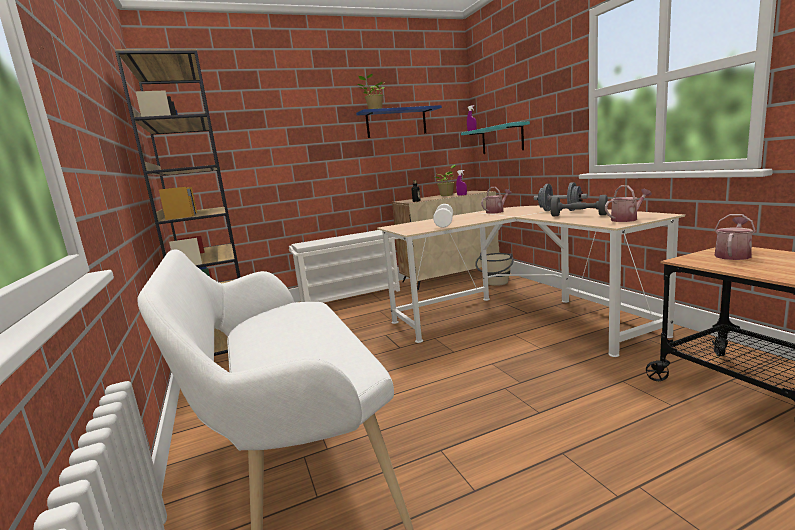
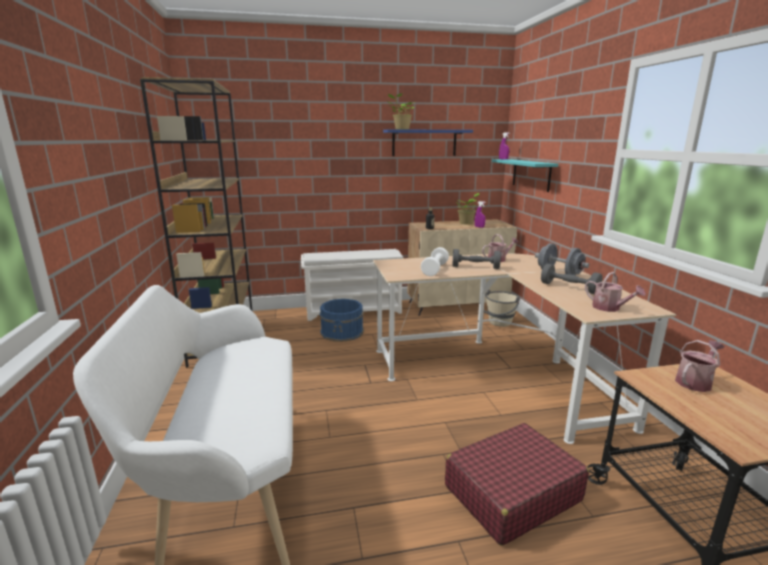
camera: 10 degrees right, 5 degrees up
watering can [605,185,652,222] -> watering can turned 60 degrees clockwise [585,272,646,312]
none -> blue bucket [319,299,364,342]
none -> red suitcase [445,423,589,546]
none -> grey dumbbell [452,249,501,269]

